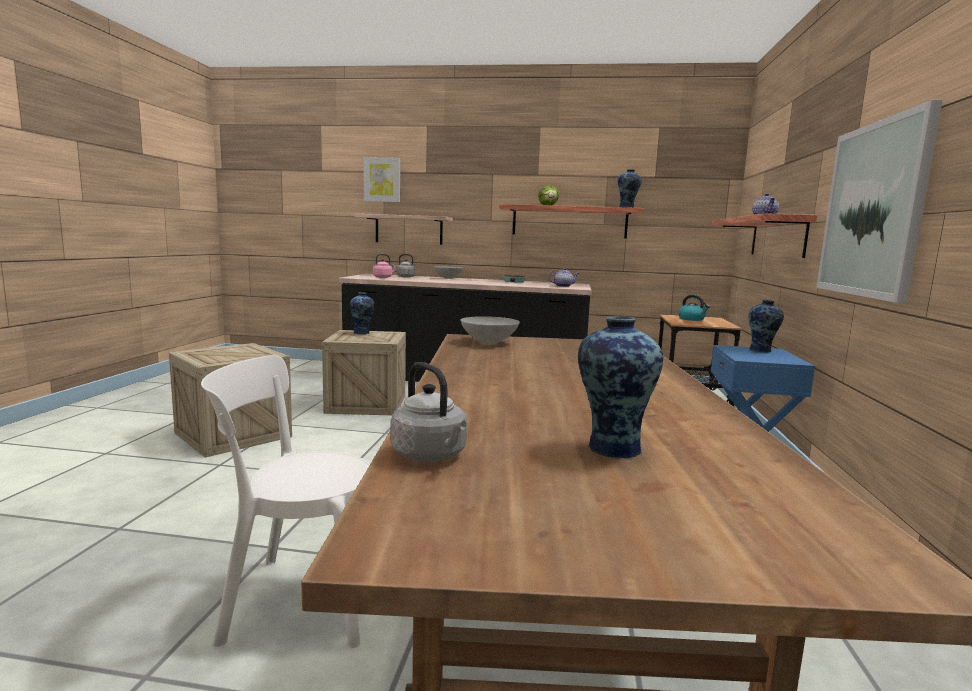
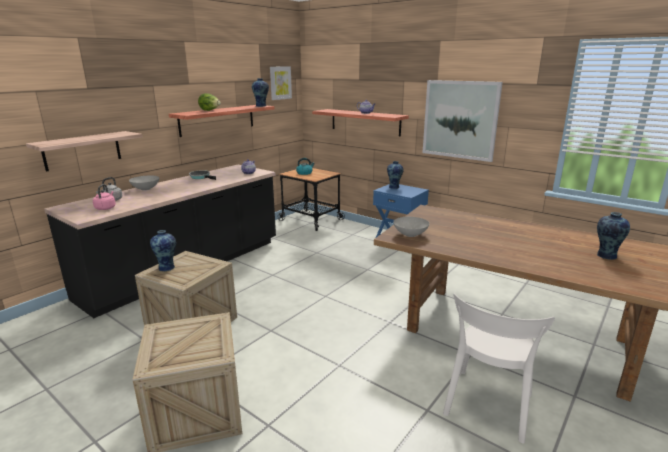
camera: 60 degrees left, 10 degrees up
picture [364,157,400,202] -> picture moved to [270,66,292,100]
grey kettle [391,362,467,462] -> none

